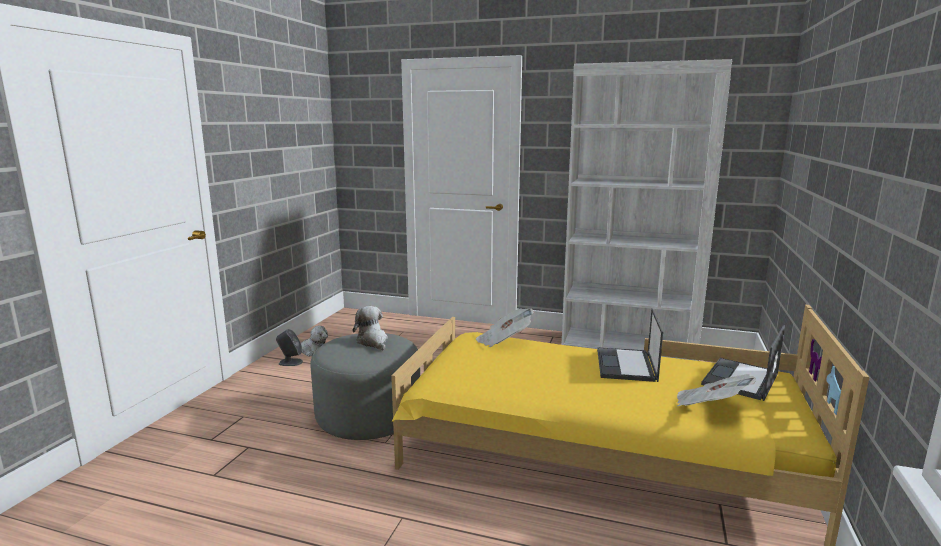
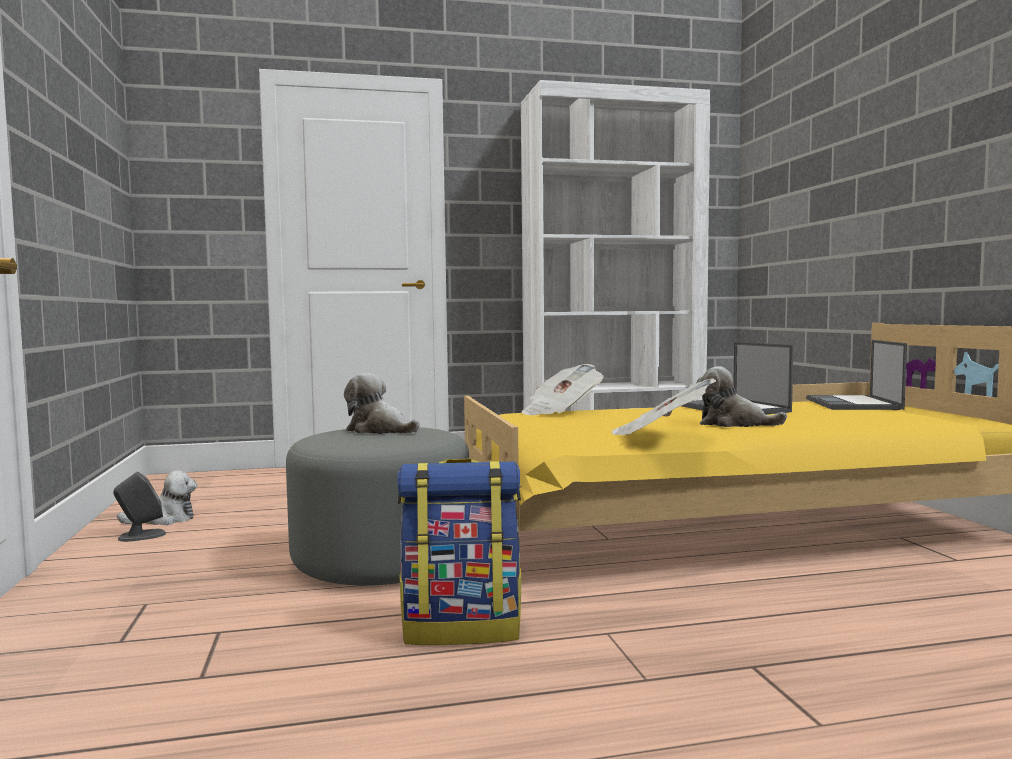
camera: 30 degrees left, 10 degrees down
newspaper [677,374,756,406] -> newspaper moved to [611,378,716,436]
none -> backpack [397,458,521,645]
none -> plush toy [697,367,787,427]

